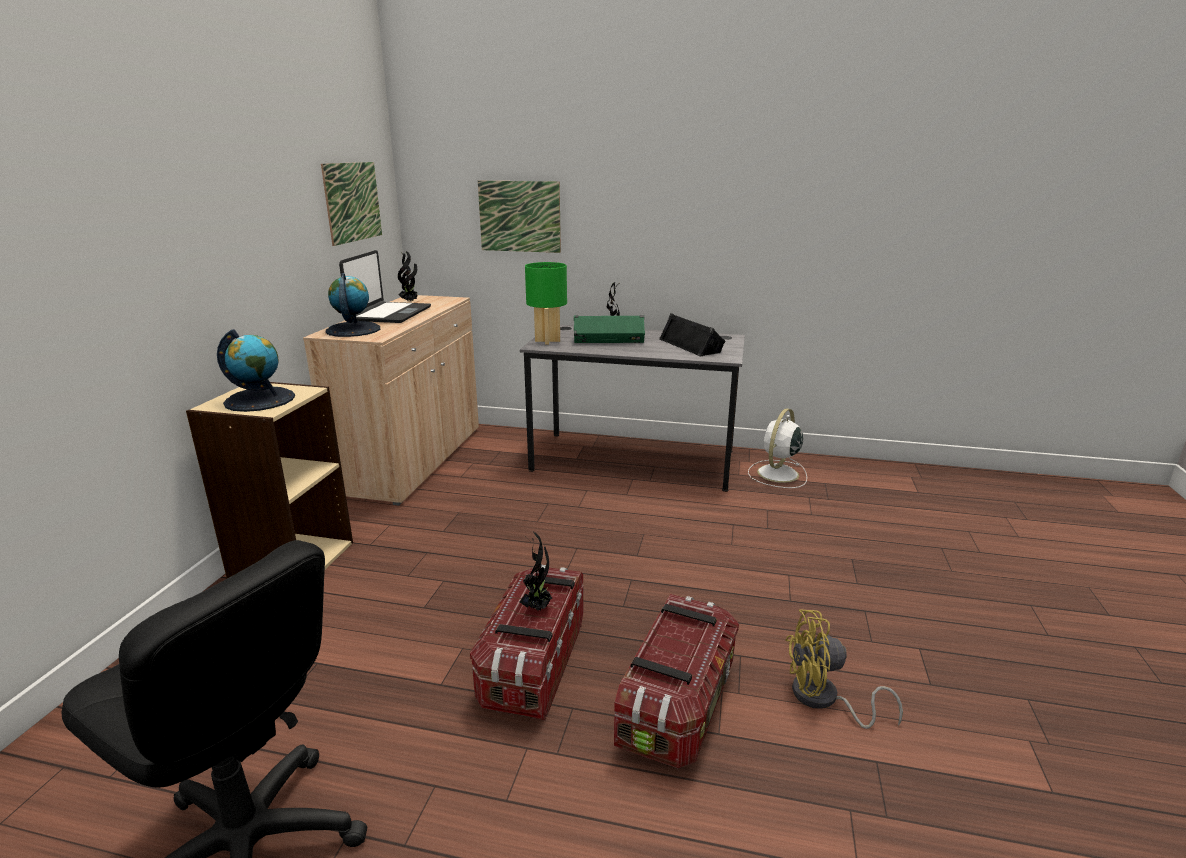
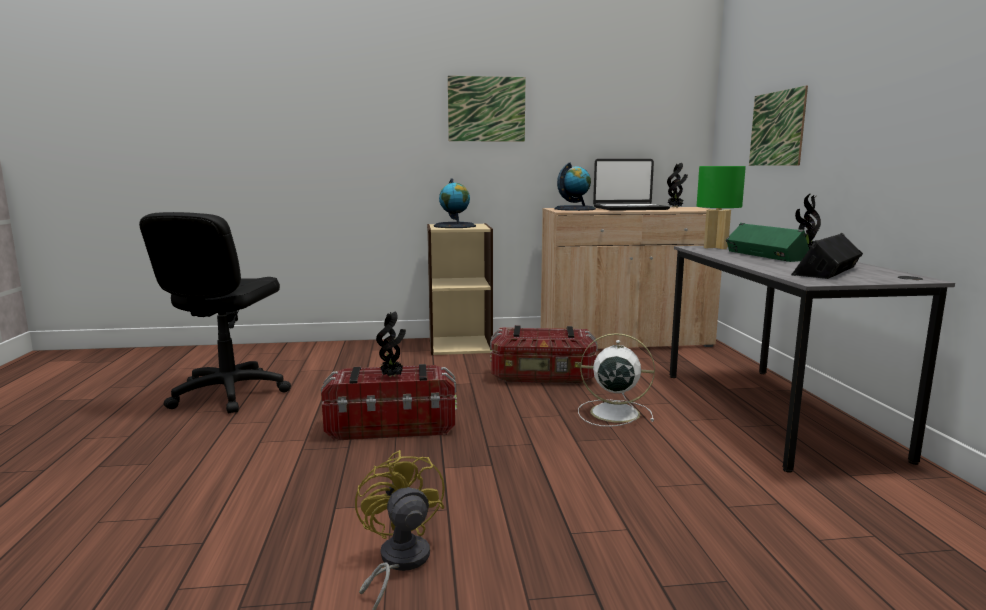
camera: 70 degrees right, 10 degrees down
picture [321,162,382,246] -> picture moved to [448,76,525,142]
storage box [614,594,739,768] -> storage box moved to [490,325,598,384]
white fan [748,408,807,488] -> white fan moved to [578,333,655,427]

